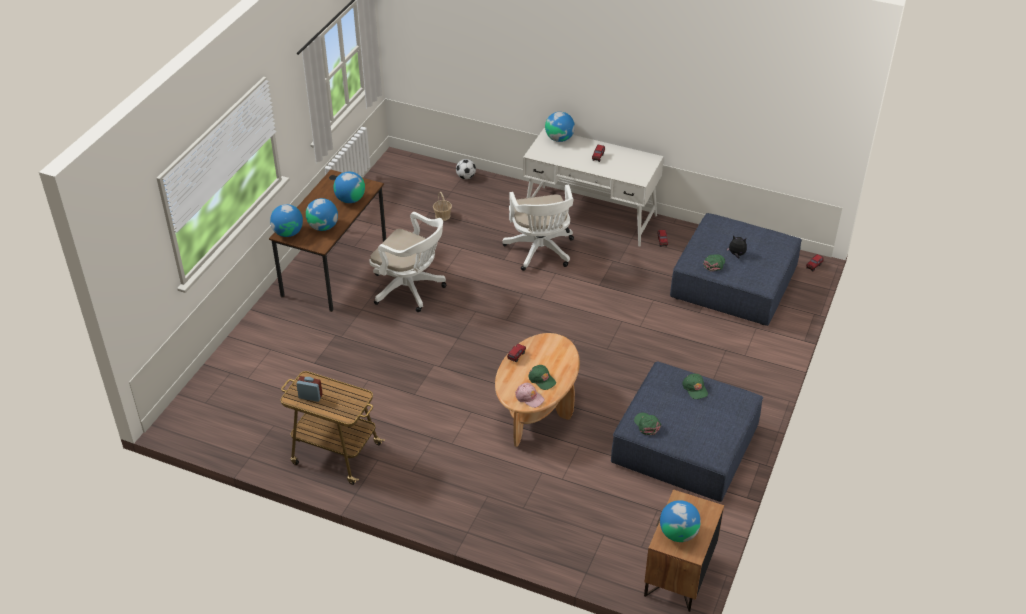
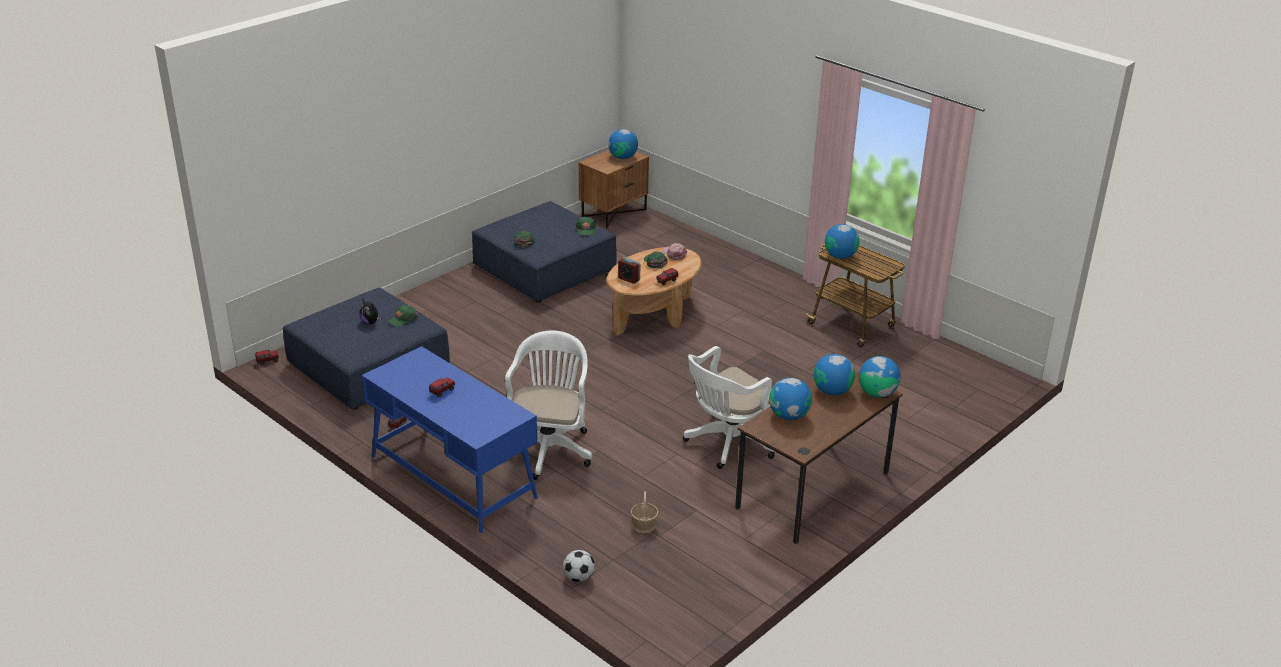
camera: 160 degrees left, 10 degrees down
alarm clock [296,376,323,402] -> alarm clock moved to [618,257,641,284]
white office chair [369,212,446,312] -> white office chair turned 90 degrees counterclockwise [683,346,775,469]
white desk [523,128,664,247] -> blue desk [362,346,538,533]
globe [545,112,575,142] -> globe moved to [825,224,859,259]

